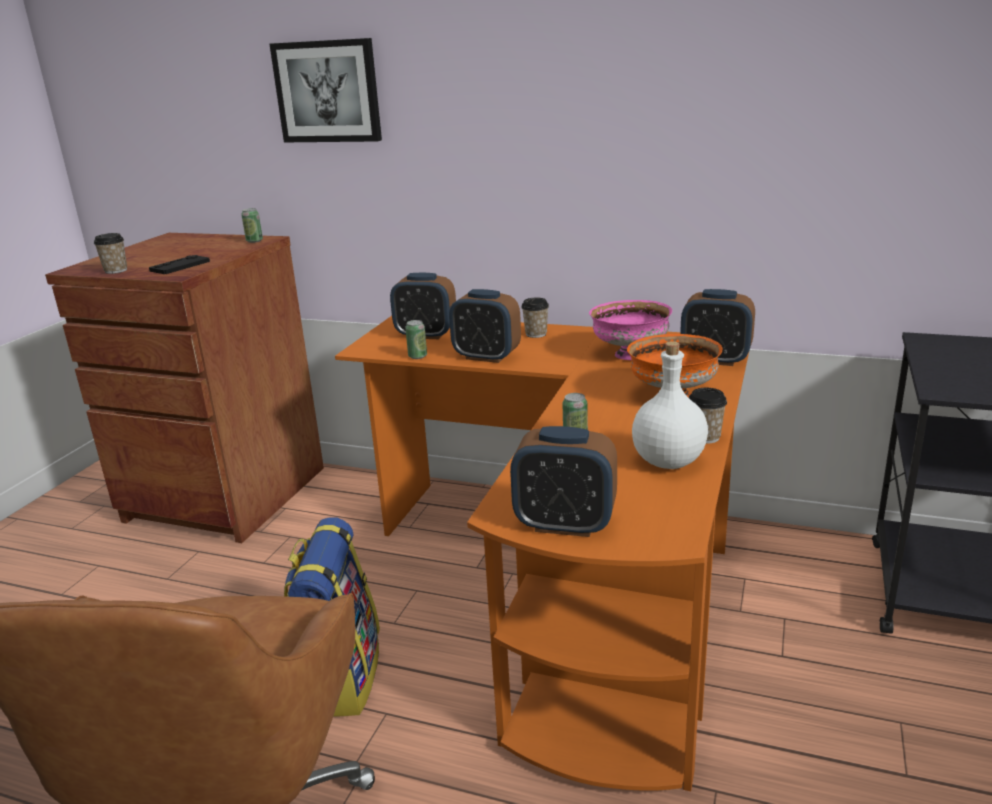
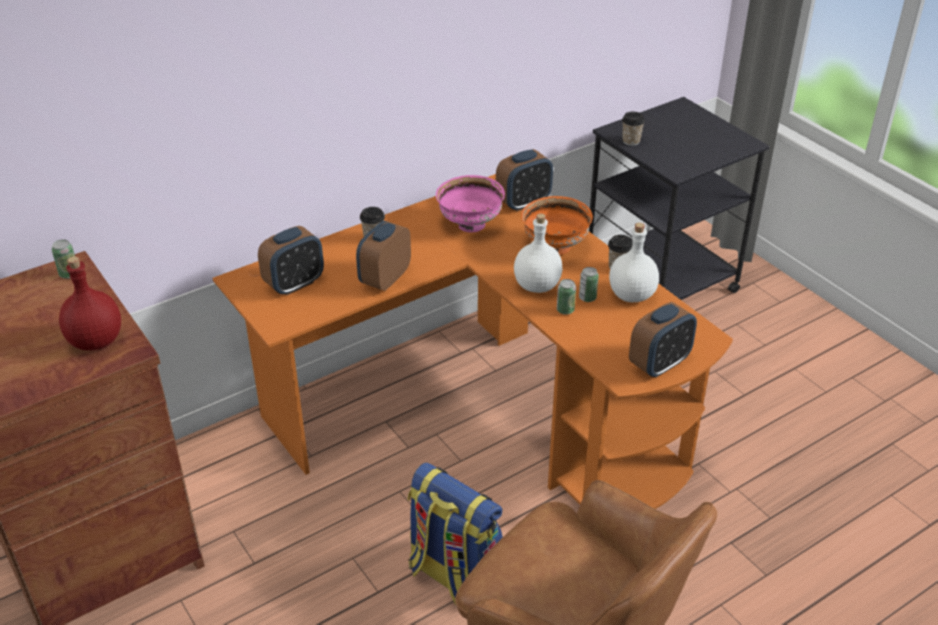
camera: 55 degrees left, 15 degrees up
cup [94,233,127,274] -> cup moved to [622,112,645,146]
black game controller [149,255,210,274] -> red bottle [59,256,121,351]
picture [269,38,382,142] -> none
can [405,320,427,359] -> can moved to [579,267,599,302]
alarm clock [449,289,521,363] -> alarm clock turned 150 degrees clockwise [356,221,411,291]
none -> white bottle [514,213,563,293]

